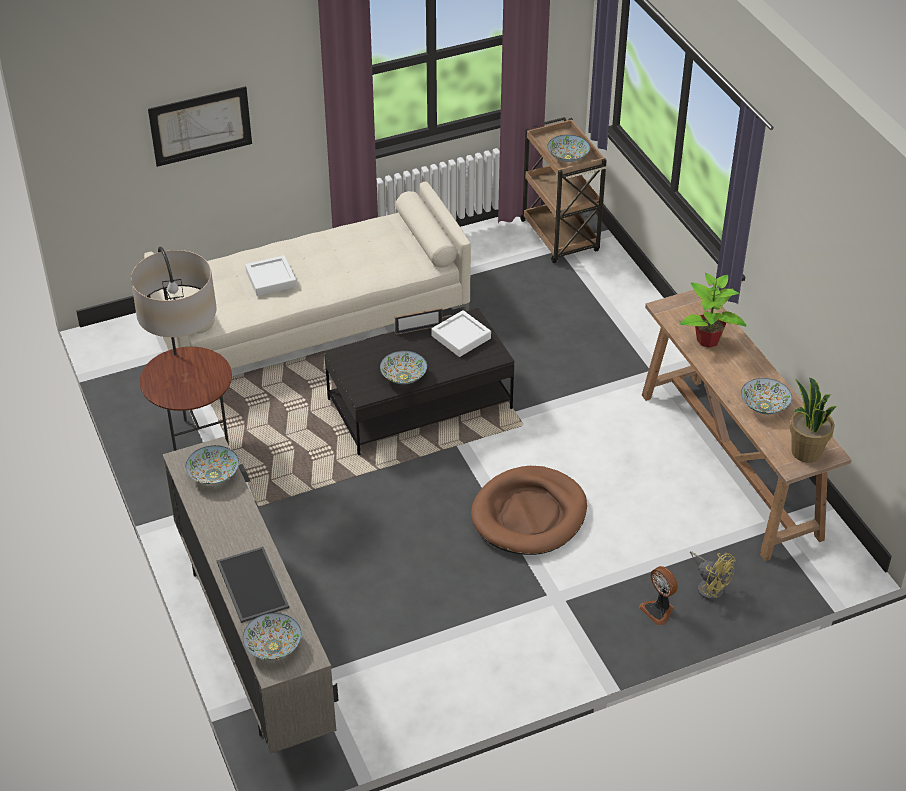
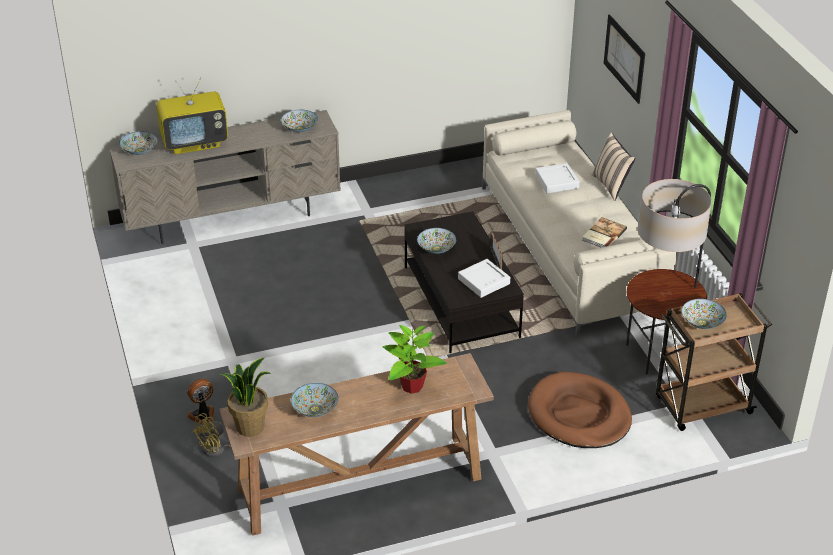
camera: 95 degrees right, 5 degrees down
floor lamp [131,246,232,451] -> floor lamp moved to [626,179,712,375]
tray [217,547,289,623] -> television [156,77,228,154]
brown dog bed [471,466,587,555] -> brown dog bed moved to [528,372,632,448]
none -> book [582,217,627,248]
none -> beige pillow [592,132,635,201]

